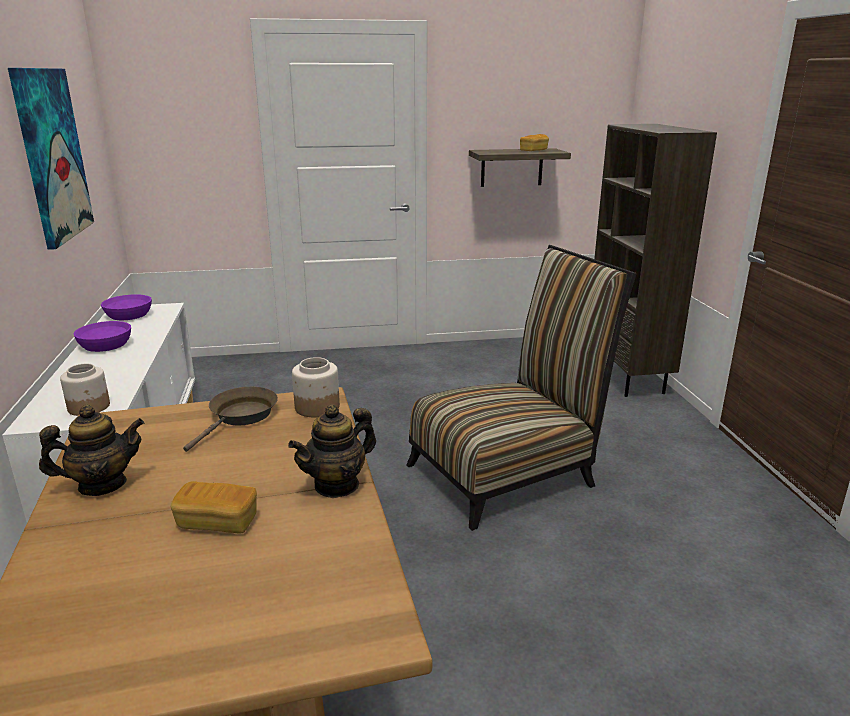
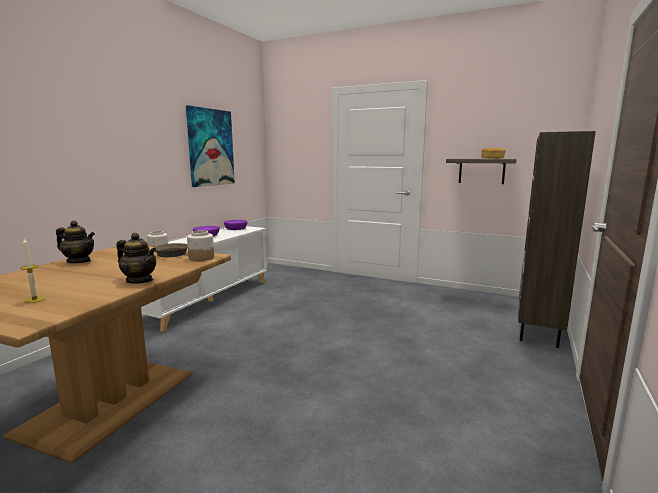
camera: 35 degrees right, 10 degrees down
bread [171,481,257,533] -> none
teapot [288,404,376,498] -> teapot turned 150 degrees counterclockwise [116,233,157,284]
chair [407,245,637,531] -> none
none -> candle [20,239,45,303]

